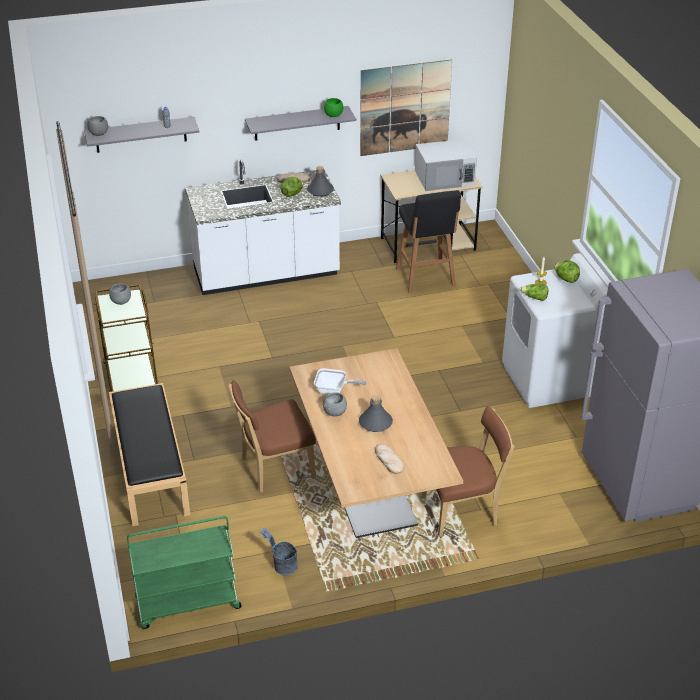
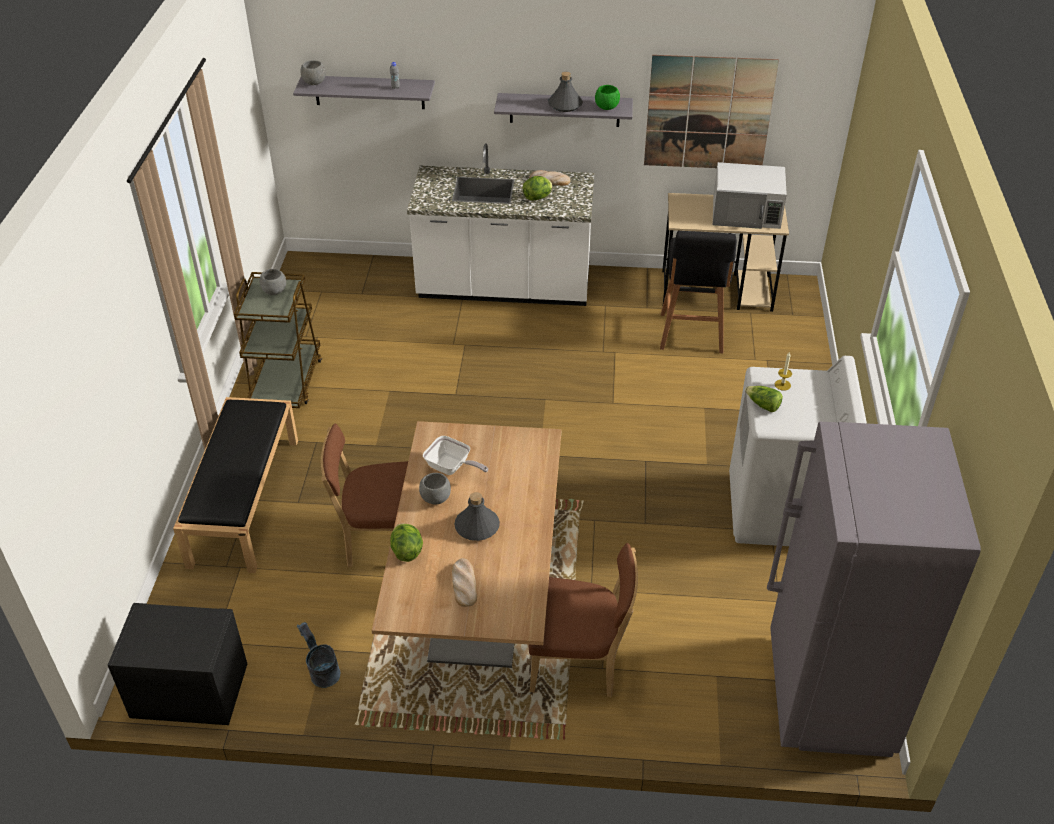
camera: 20 degrees right, 5 degrees up
green cart [127,516,242,629] -> black nightstand [108,603,247,725]
grey bottle [307,166,334,197] -> grey bottle moved to [548,72,583,112]
lettuce [554,260,580,283] -> lettuce moved to [390,524,423,562]

